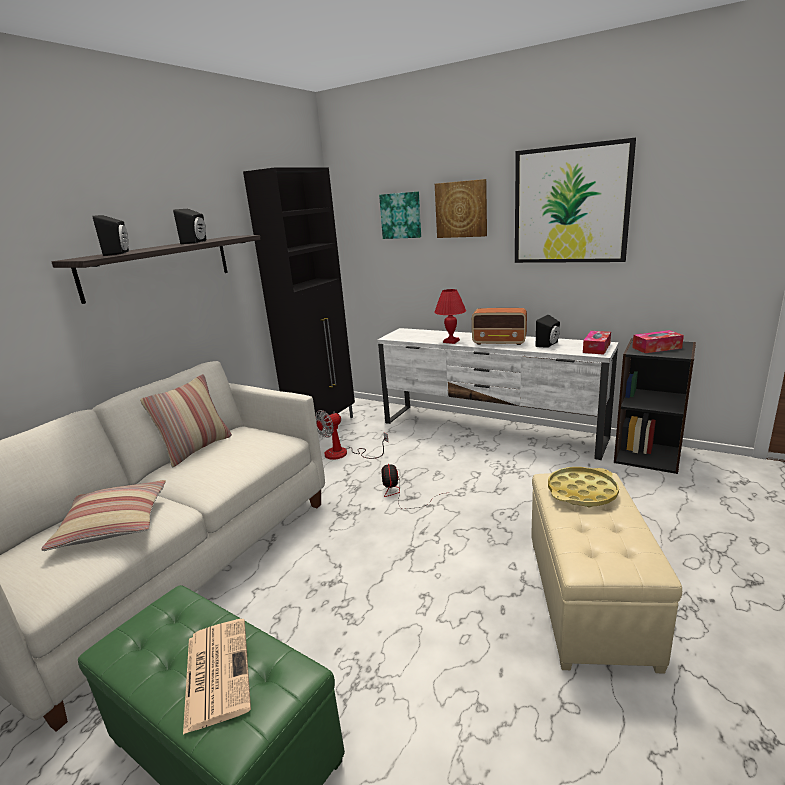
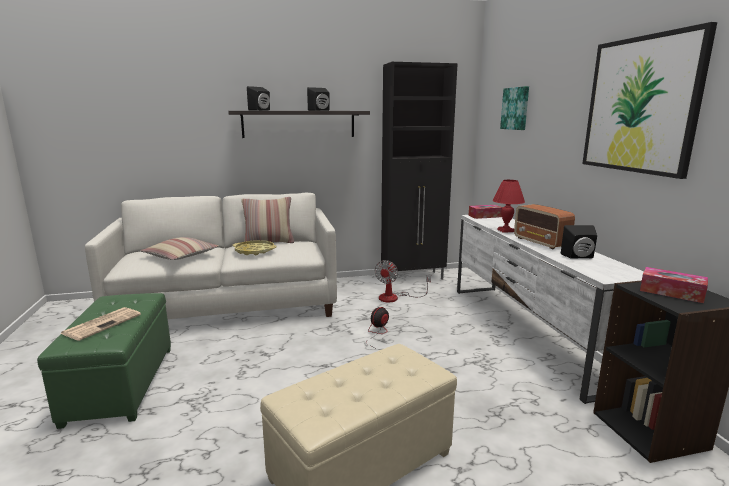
camera: 45 degrees right, 5 degrees down
fan [315,410,388,460] -> fan turned 75 degrees counterclockwise [374,260,431,302]
picture [435,179,487,238] -> none
yellow tray [548,467,619,507] -> yellow tray moved to [233,240,277,255]
tissue box [583,331,611,355] -> tissue box moved to [469,205,503,219]

